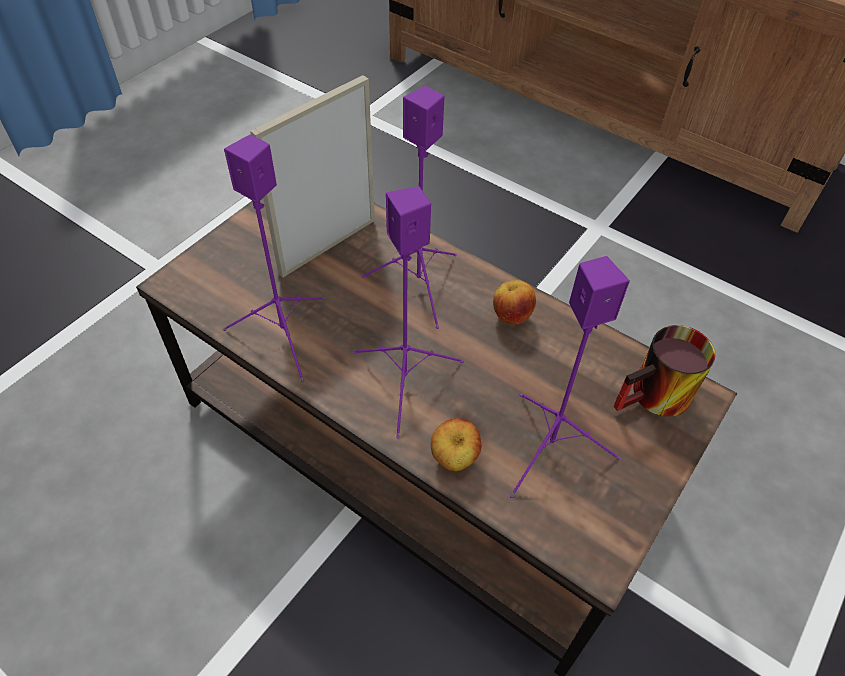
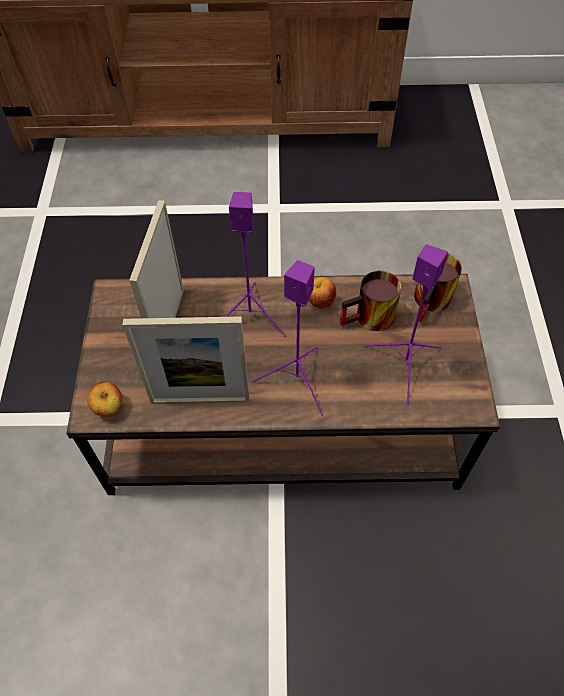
camera: 35 degrees left, 5 degrees up
purple speaker [223,134,326,383] -> picture frame [122,316,250,404]
apple [431,418,482,471] -> apple moved to [87,381,122,417]
none -> mug [340,271,401,331]

